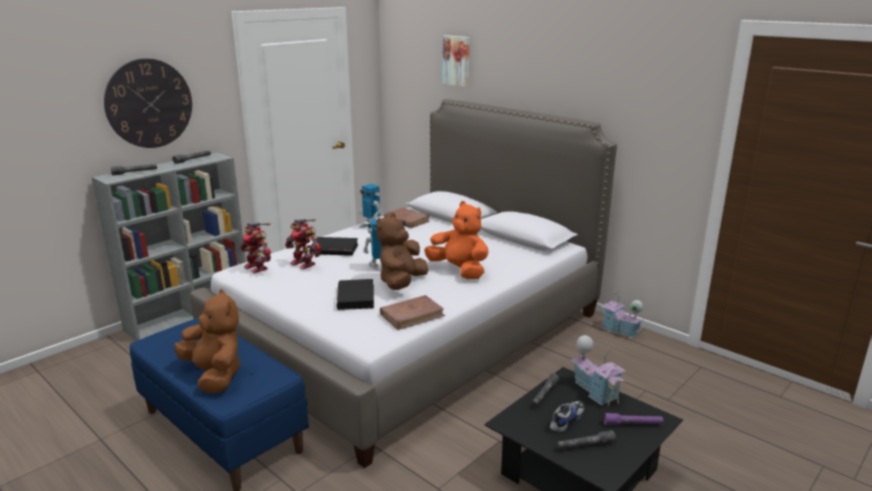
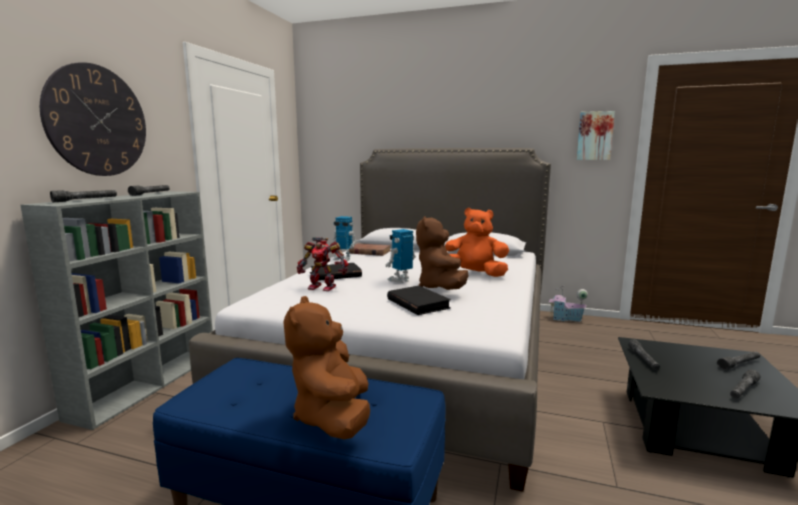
camera: 25 degrees left, 10 degrees down
brown plush toy [175,289,240,393] -> brown plush toy turned 120 degrees counterclockwise [283,296,370,439]
toy robot [240,223,271,273] -> none
brown book [380,295,445,330] -> none
picture [442,35,470,87] -> picture moved to [577,111,615,160]
shoe [550,401,584,432] -> none
toy house [572,335,625,406] -> none
purple flashlight [604,413,664,425] -> grey flashlight [717,352,760,370]

